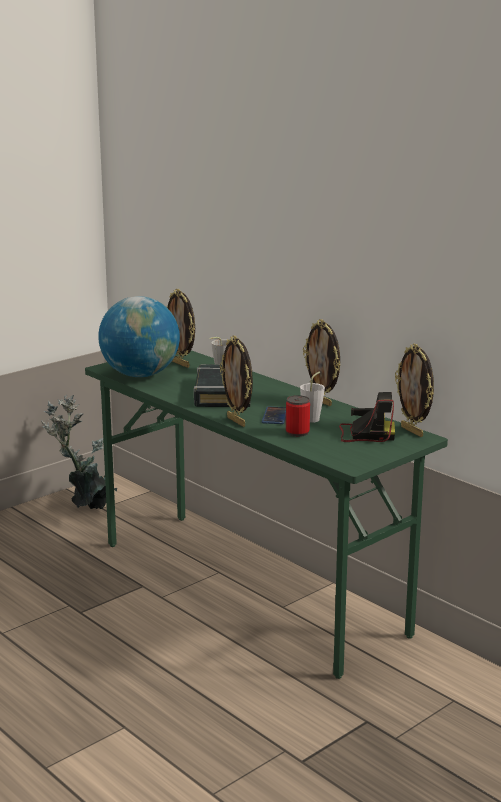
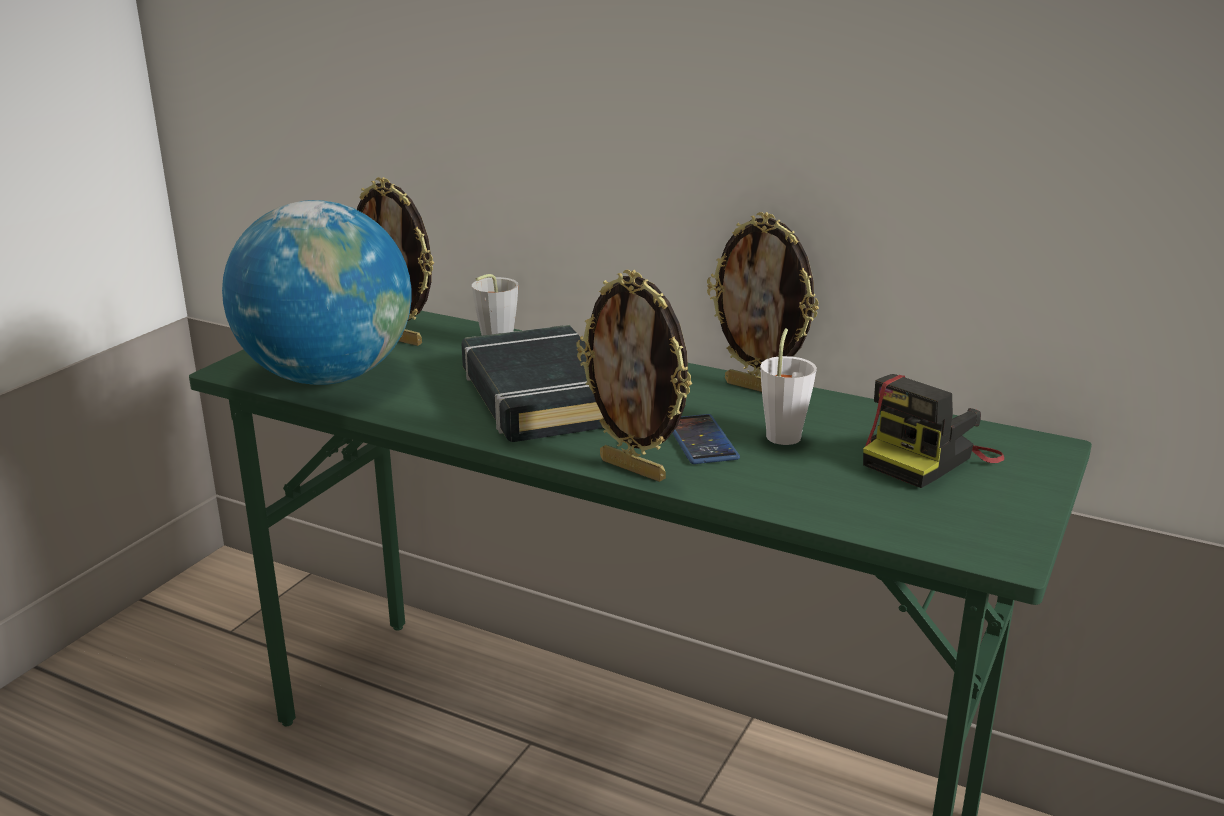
camera: 20 degrees left, 5 degrees up
potted plant [41,395,117,509] -> none
can [286,395,310,437] -> none
camera [339,392,395,442] -> camera turned 150 degrees clockwise [863,374,1005,488]
picture frame [395,343,434,437] -> none

